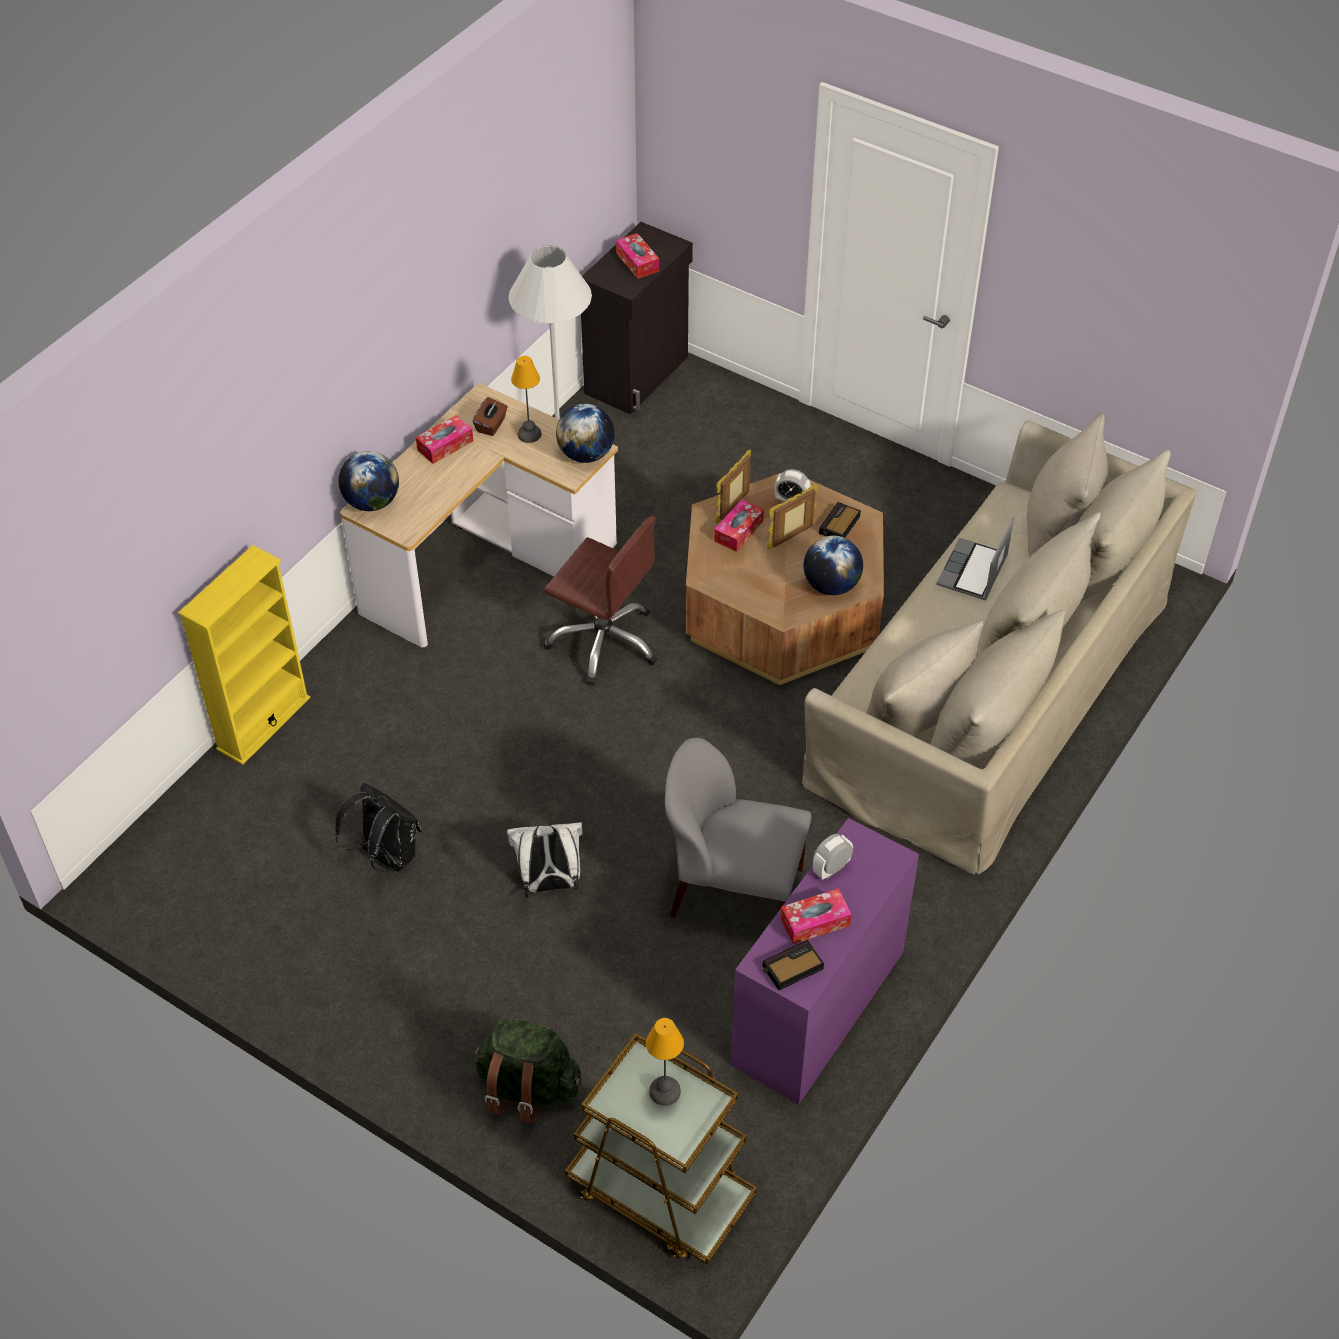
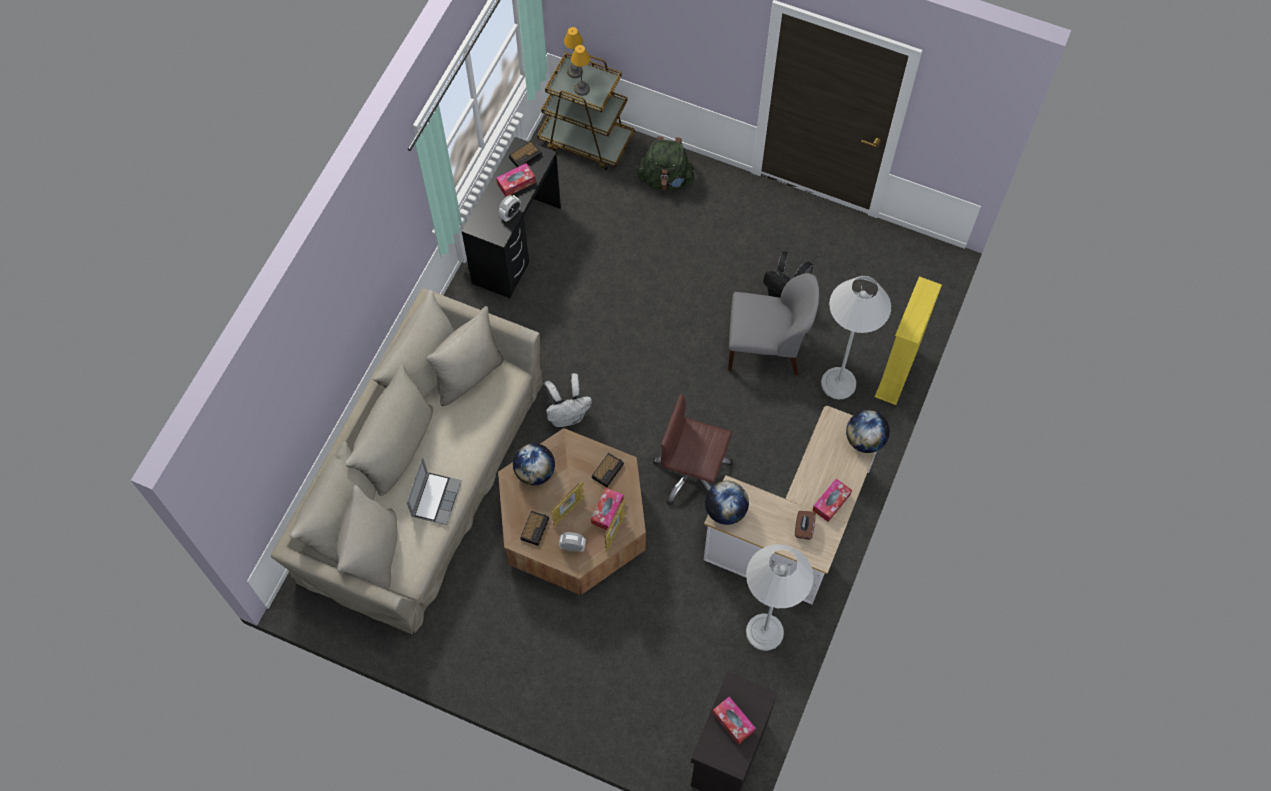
camera: 170 degrees right, 15 degrees up
white backpack [507,822,582,898] -> white backpack moved to [543,373,592,427]
table lamp [511,356,541,443] -> table lamp moved to [564,27,583,78]
grey chair [665,738,812,918] -> grey chair moved to [728,273,819,375]
purple desk [731,818,919,1104] -> black desk [462,137,561,298]
none -> alarm clock [592,453,624,487]
none -> white floor lamp [821,276,891,400]

